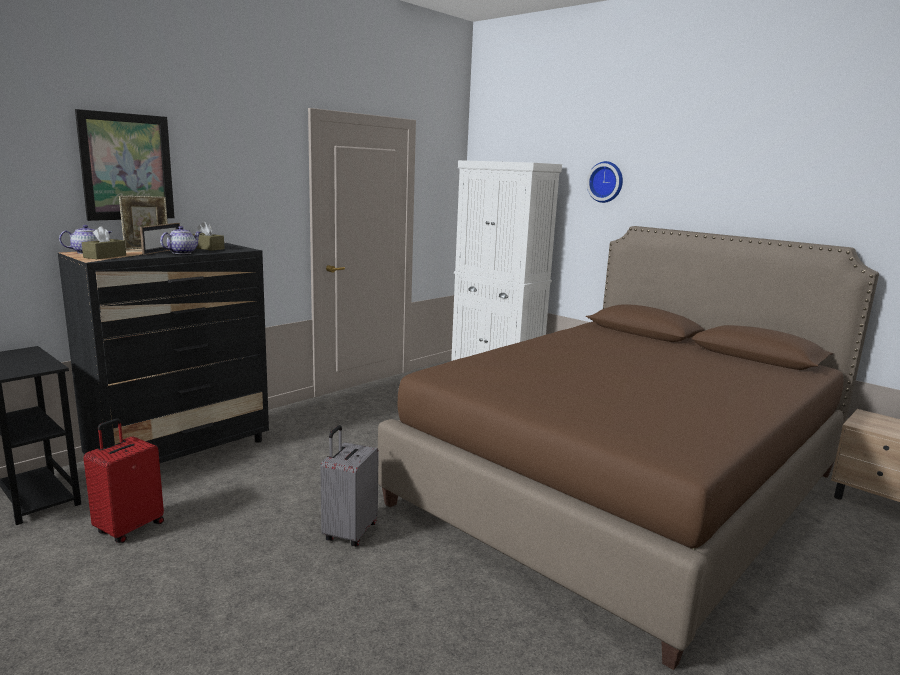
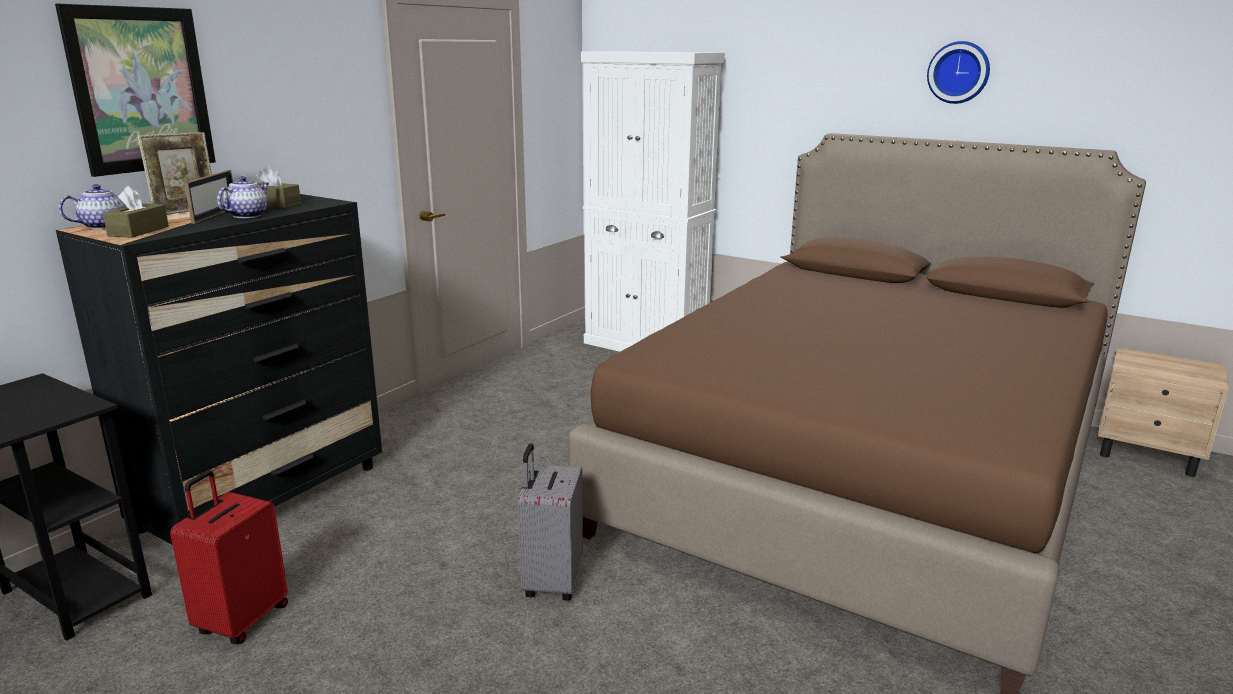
camera: 10 degrees left, 5 degrees up
wall clock [587,161,623,203] -> wall clock moved to [927,41,990,104]

